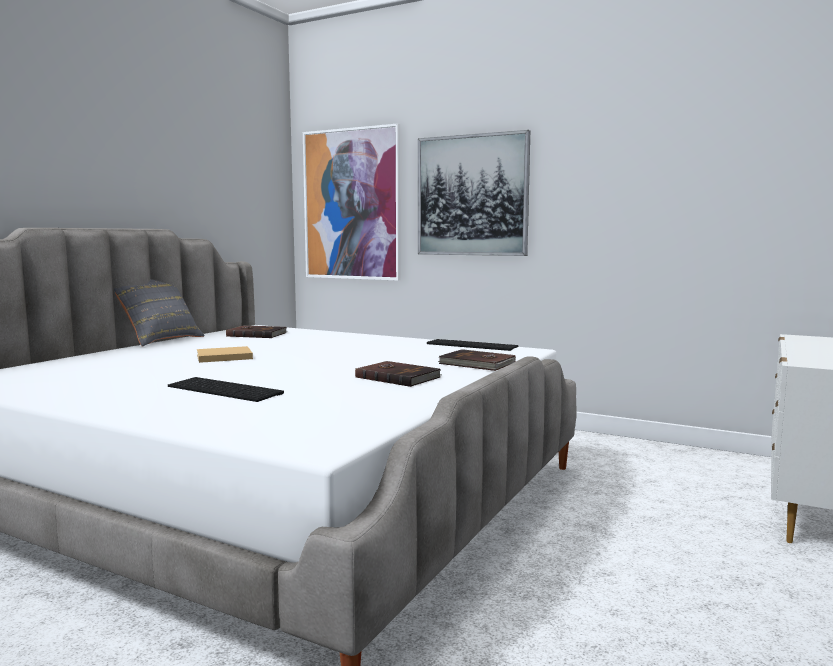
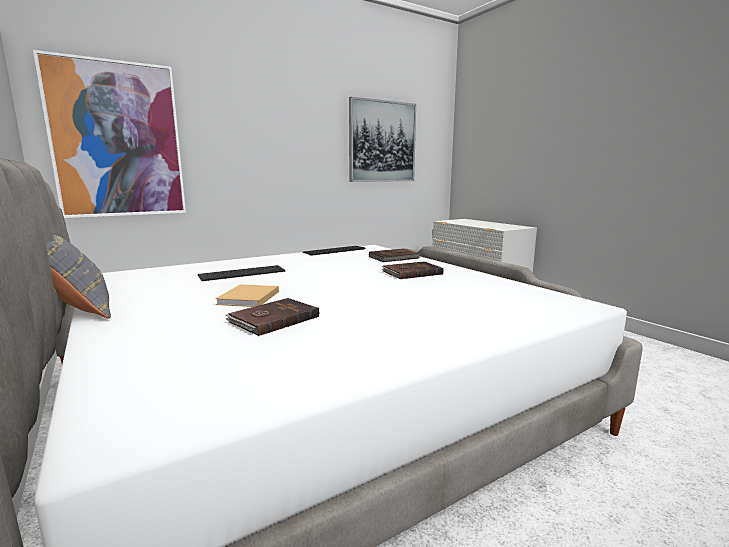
camera: 60 degrees left, 5 degrees up
keyboard [168,377,284,402] -> keyboard moved to [198,265,285,281]
brown book [226,325,286,338] -> brown book moved to [226,298,319,336]
picture [418,130,530,256] -> picture moved to [349,97,416,182]

